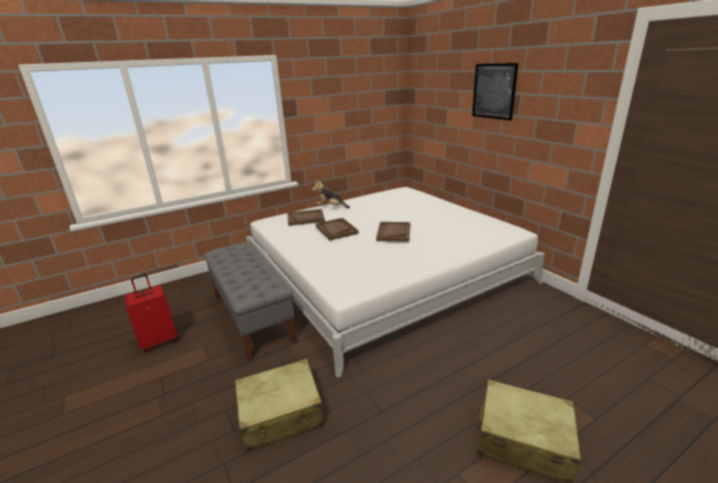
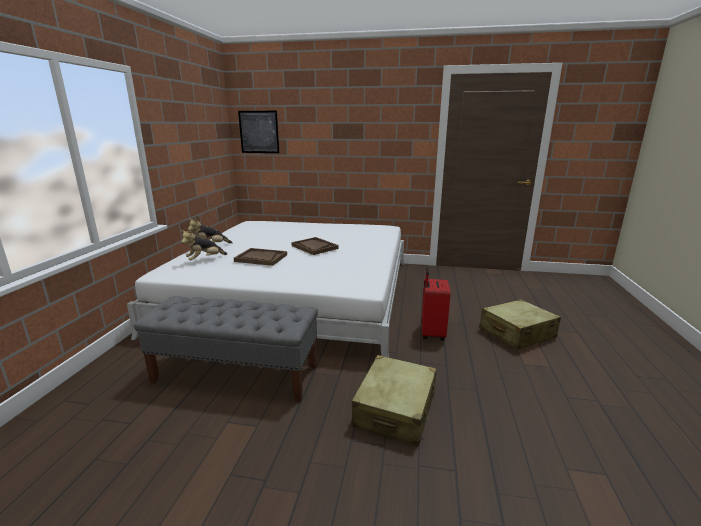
camera: 50 degrees left, 5 degrees down
red suitcase [124,274,179,352] -> red suitcase moved to [421,267,451,341]
brown tray [287,209,325,226] -> plush toy [180,229,227,260]
picture [472,63,518,121] -> picture moved to [238,111,279,153]

